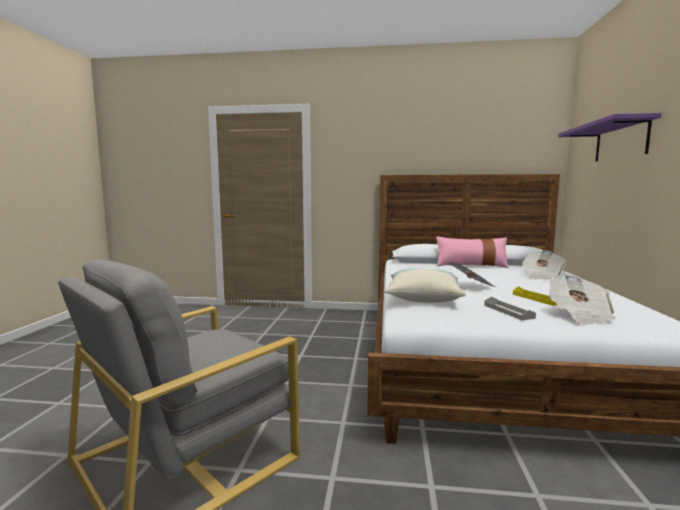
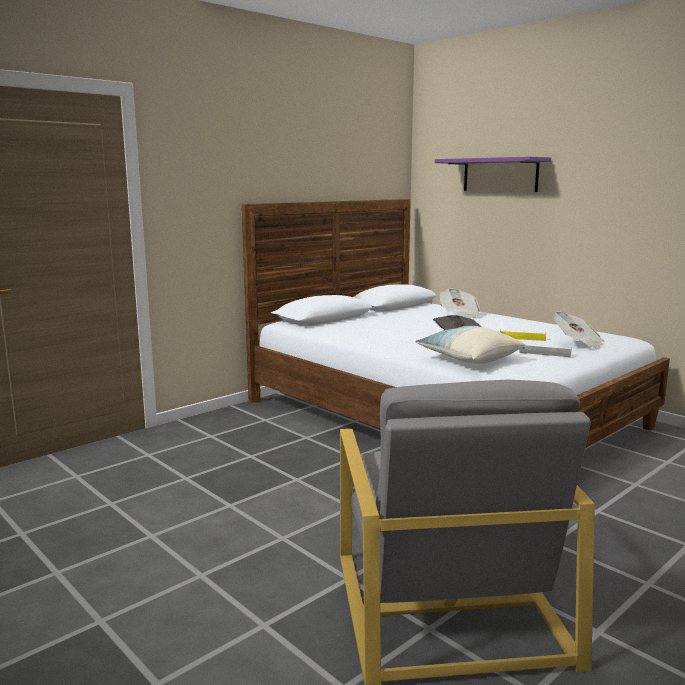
camera: 50 degrees left, 5 degrees up
pink pillow [436,236,509,268] -> none

